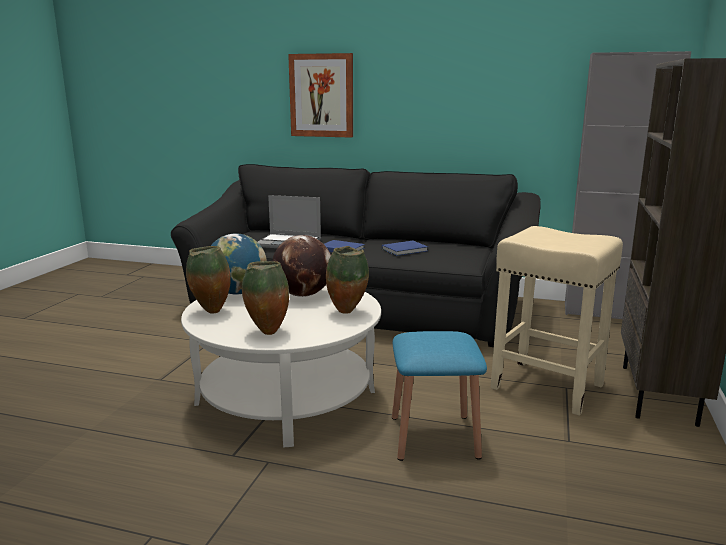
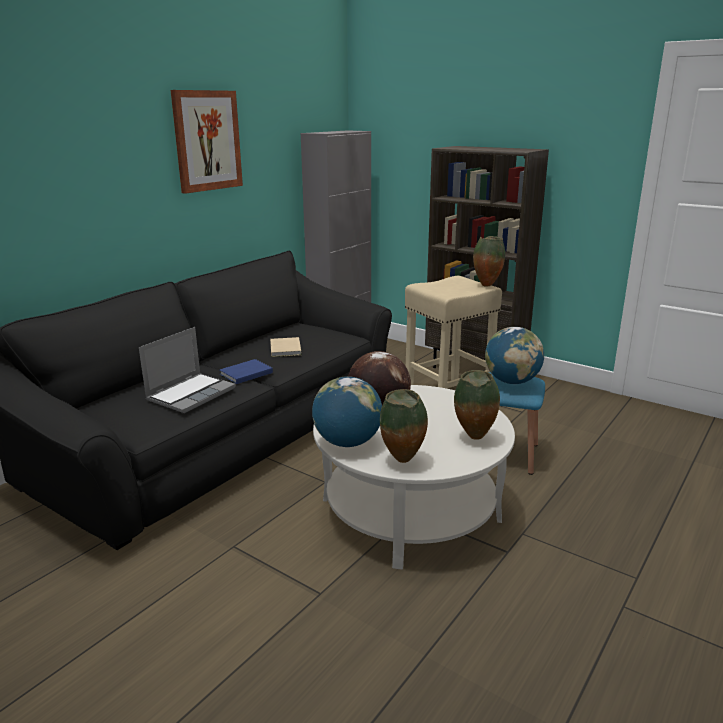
camera: 70 degrees left, 5 degrees up
picture [288,53,353,138] -> picture moved to [171,90,243,194]
vase [326,246,369,314] -> vase moved to [473,236,505,287]
blue book [382,241,428,256] -> beige book [270,337,301,357]
none -> globe [485,327,544,384]

